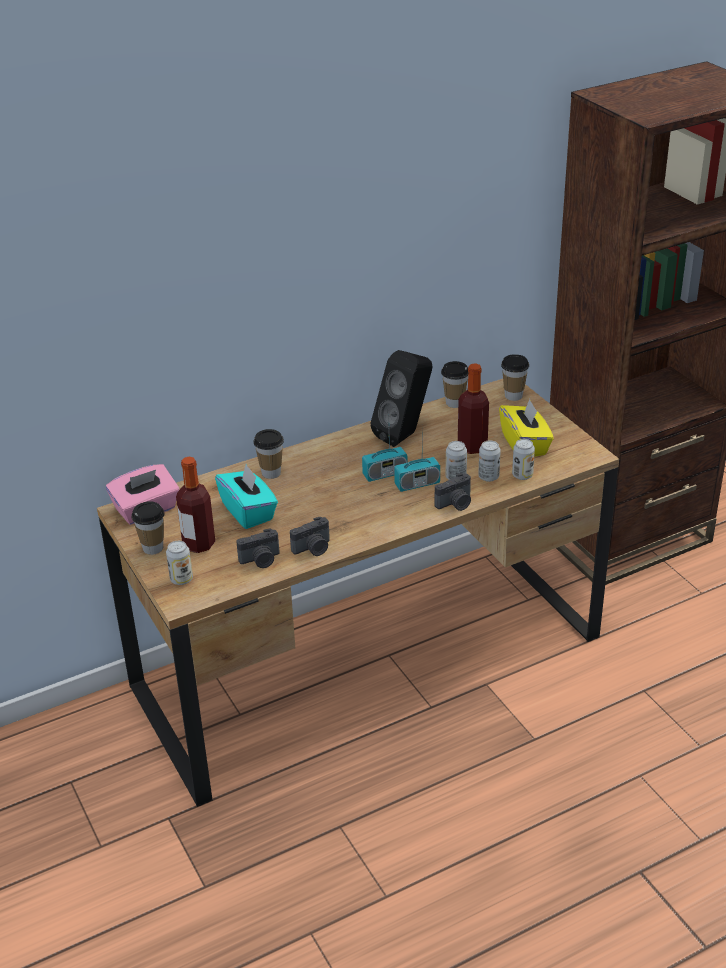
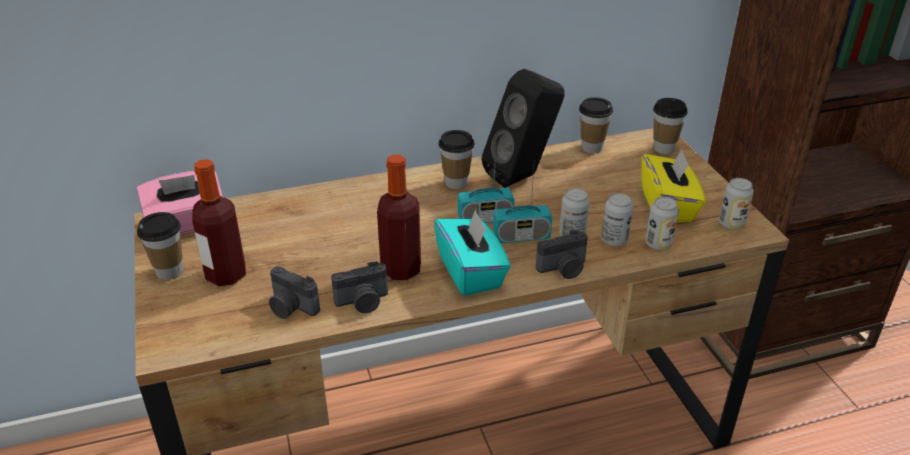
camera: 10 degrees right, 0 degrees up
can [166,541,193,585] -> can moved to [719,178,754,230]
turquoise tissue box [215,464,278,529] -> turquoise tissue box moved to [434,209,511,296]
camera [236,528,280,568] -> camera turned 45 degrees clockwise [269,266,320,319]
cup [253,429,284,479] -> cup moved to [439,130,475,189]
bottle [458,363,489,454] -> bottle moved to [377,154,421,280]

